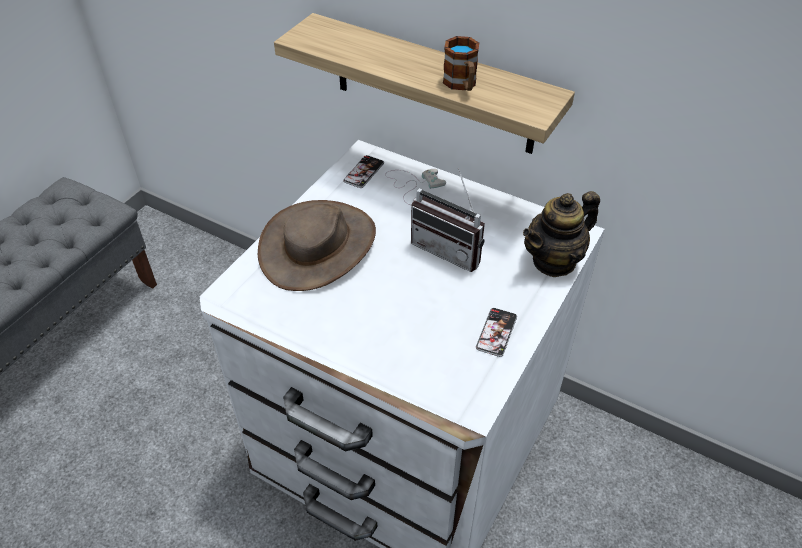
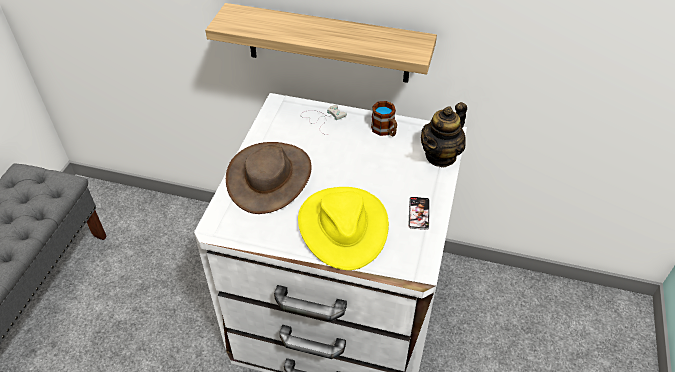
camera: 15 degrees left, 0 degrees up
phone [343,155,384,188] -> none
radio [411,168,485,272] -> none
mug [443,36,479,91] -> mug moved to [371,101,397,137]
none -> yellow hat [298,187,389,270]

